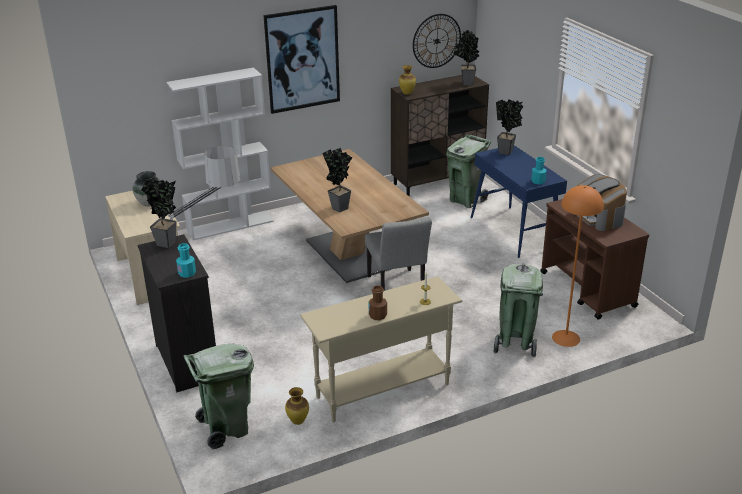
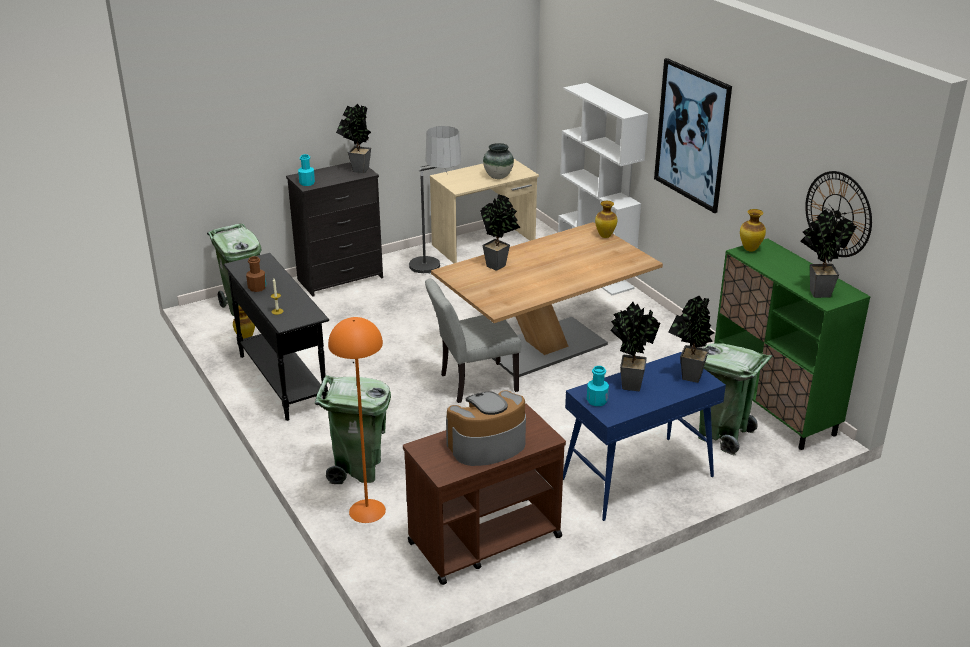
camera: 85 degrees right, 0 degrees up
beige console table [300,276,462,423] -> black console table [223,253,329,421]
brown cabinet [391,75,489,196] -> green cabinet [714,238,871,450]
none -> vase [595,201,617,238]
none -> potted plant [610,302,660,391]

